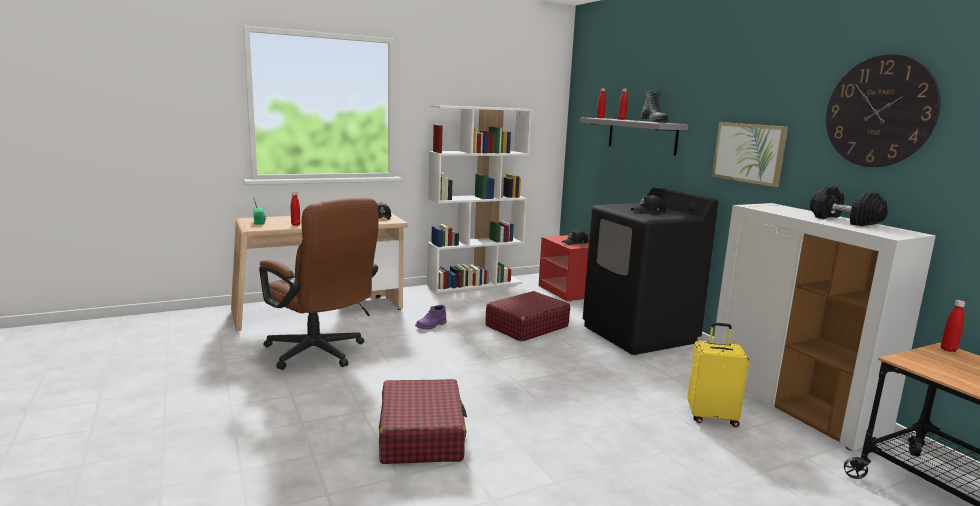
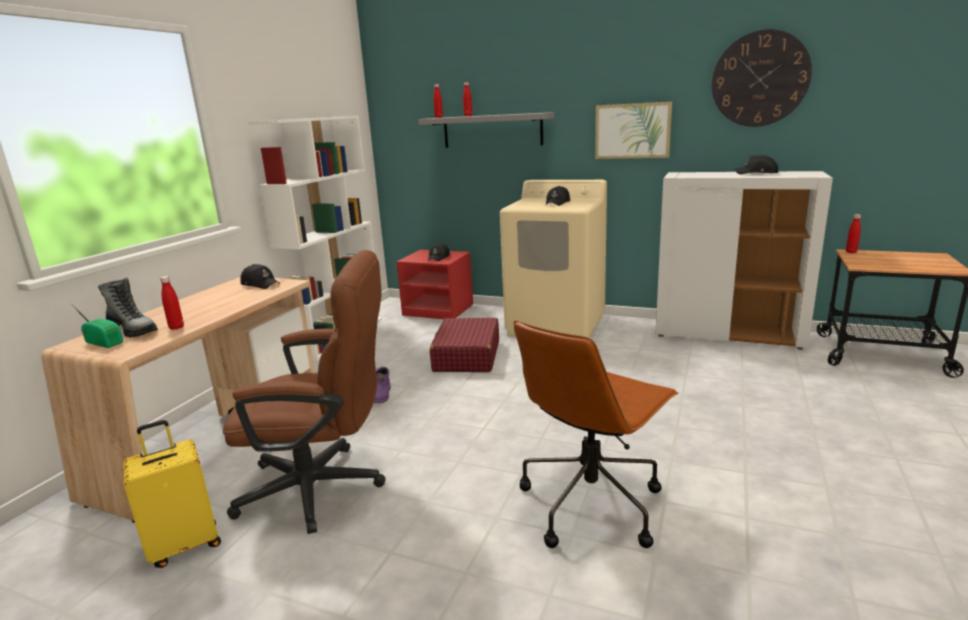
camera: 40 degrees left, 5 degrees up
red suitcase [379,379,467,464] -> brown office chair [514,320,678,548]
black washing machine [583,187,718,355] -> beige washing machine [500,180,607,338]
boot [640,90,669,123] -> boot moved to [98,278,158,338]
yellow suitcase [687,322,749,427] -> yellow suitcase moved to [123,420,221,568]
black dumbbell [810,186,888,226] -> black cap [734,155,778,174]

